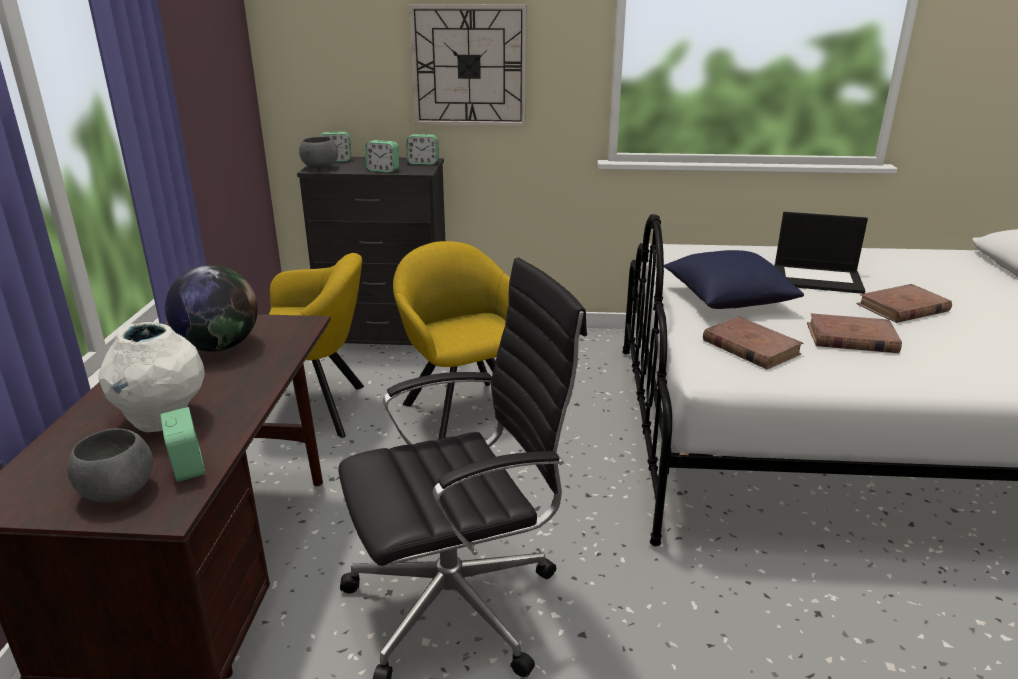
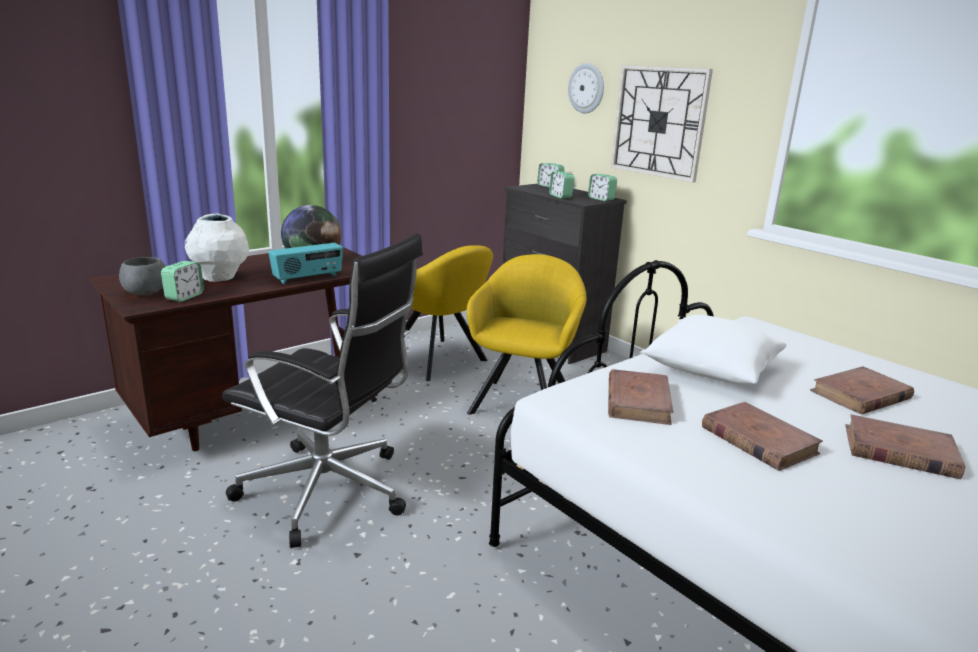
camera: 45 degrees right, 5 degrees down
grey bowl [299,137,338,169] -> none
blue pillow [664,250,804,309] -> white pillow [641,314,786,385]
laptop [774,212,868,294] -> brown book [810,366,914,415]
none -> radio [268,243,343,284]
none -> wall clock [568,63,604,113]

